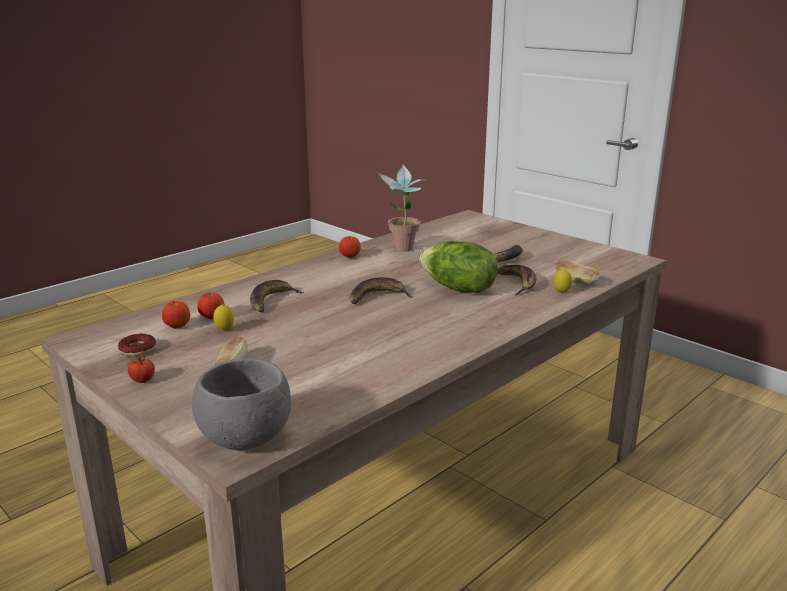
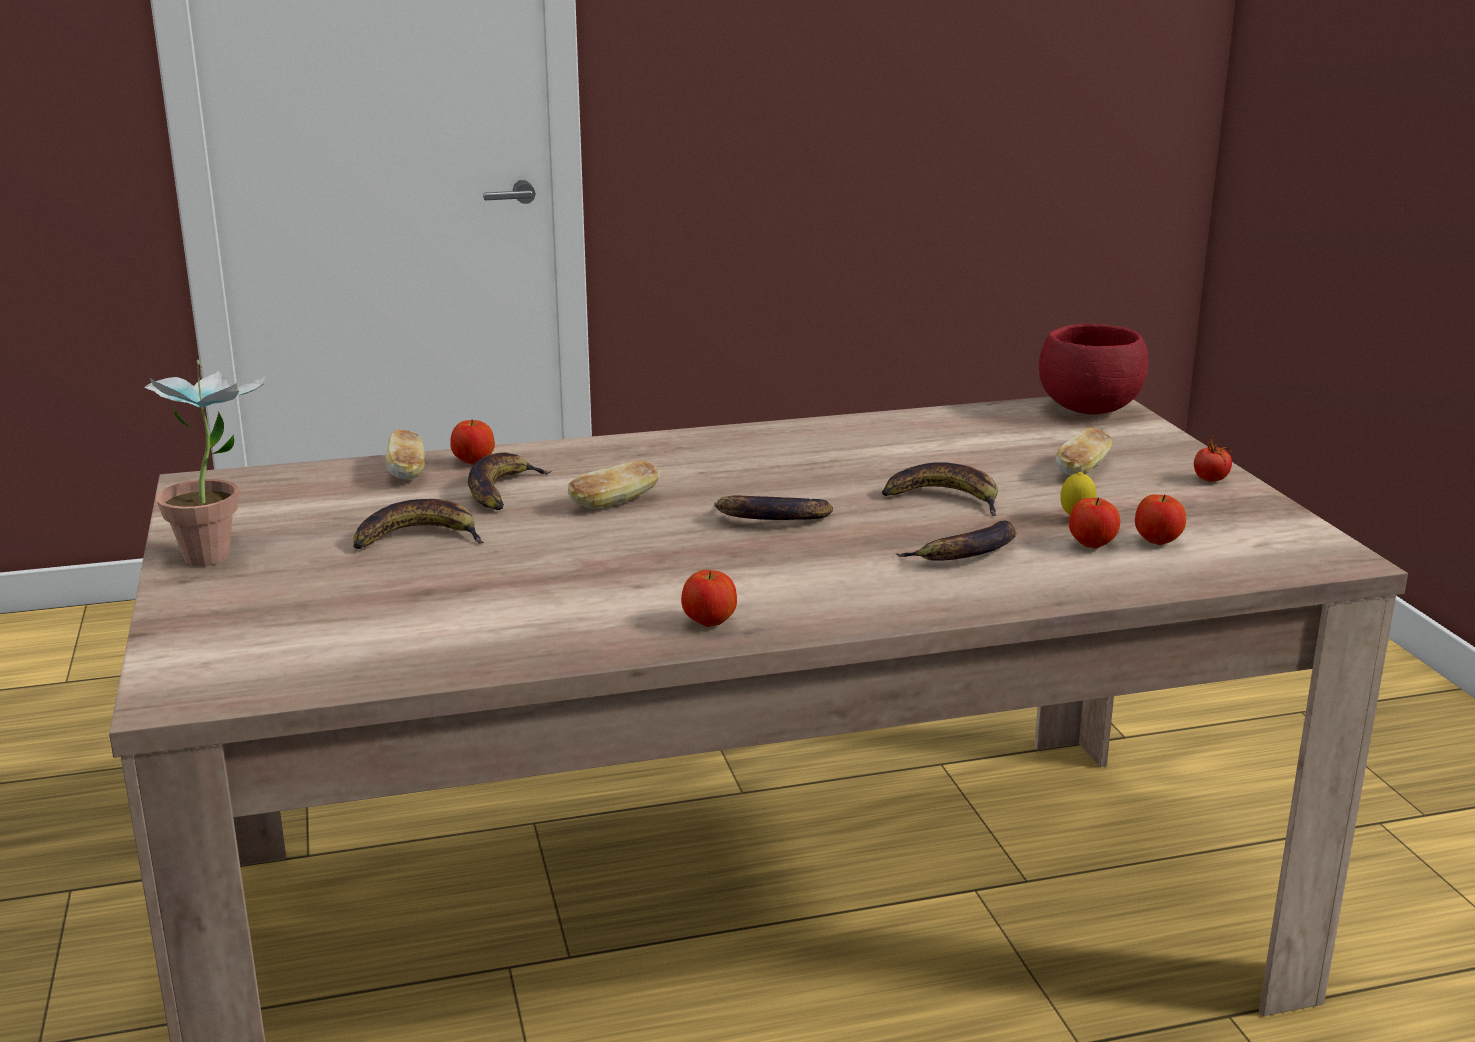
camera: 150 degrees left, 0 degrees up
donut [118,334,156,357] -> none
grey bowl [192,358,291,450] -> red bowl [1039,324,1148,414]
potted plant [378,165,430,252] -> potted plant moved to [143,359,267,566]
lettuce [419,241,498,293] -> bread [568,460,660,509]
lemon [553,269,572,293] -> apple [450,419,495,465]
none -> banana [882,463,998,516]

